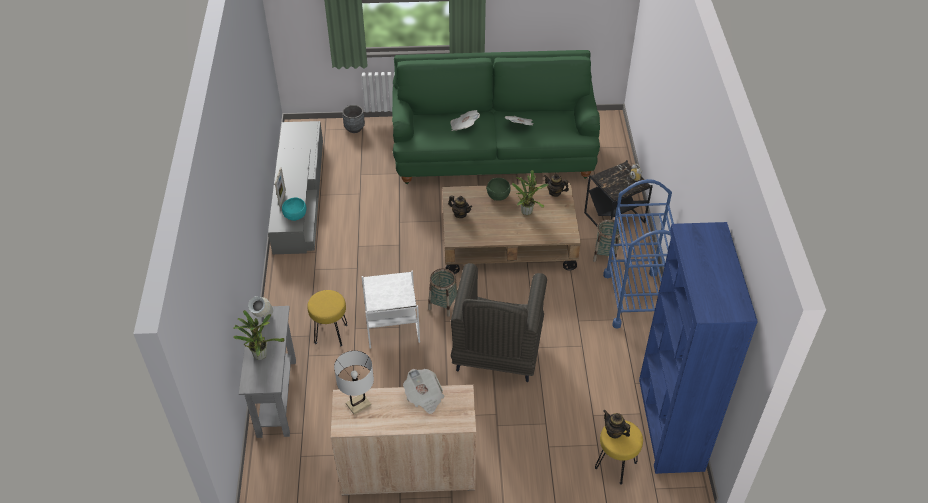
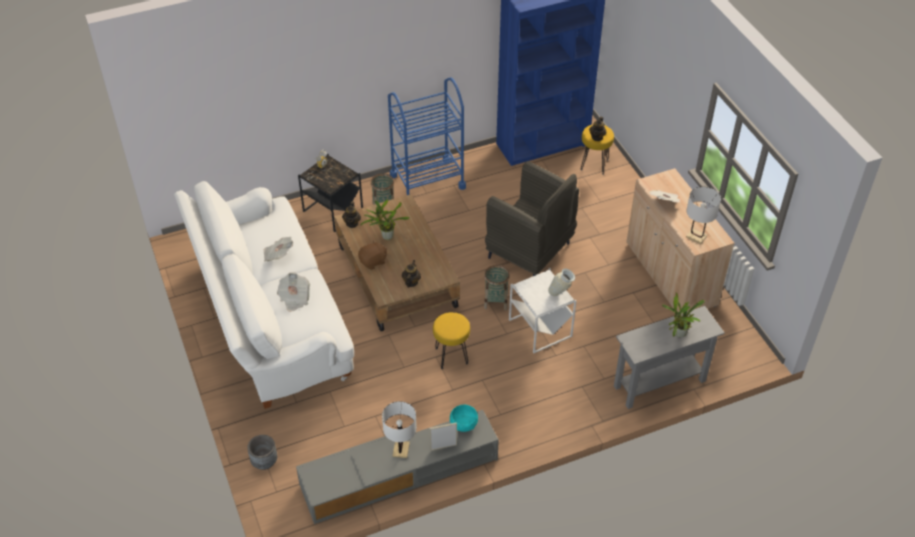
camera: 110 degrees left, 0 degrees up
vase [248,296,273,317] -> vase moved to [548,268,575,296]
yellow stool [307,290,347,346] -> yellow stool moved to [433,312,470,369]
green sofa [392,50,600,184] -> white sofa [174,181,354,409]
grey armchair [451,263,547,382] -> grey armchair turned 45 degrees clockwise [485,161,579,276]
green bowl [486,178,511,201] -> brown plush toy [358,240,387,270]
none -> white table lamp [382,401,417,458]

